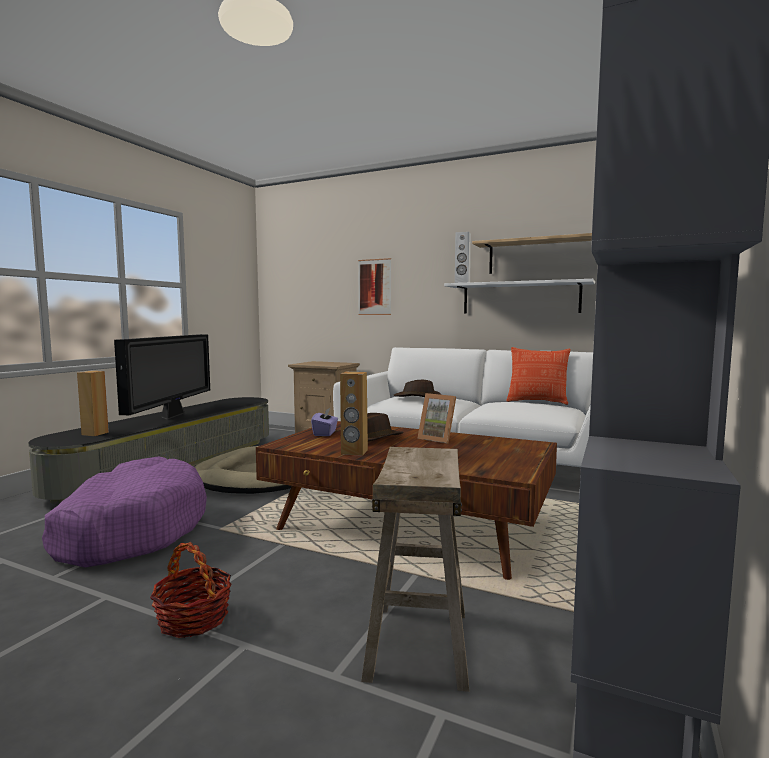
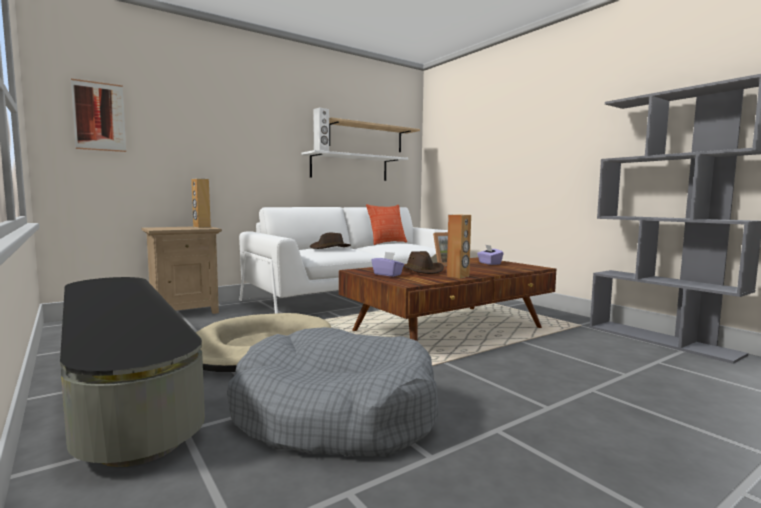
camera: 60 degrees left, 0 degrees up
purple dog bed [42,456,207,568] -> grey dog bed [227,327,438,457]
brown speaker [77,371,109,436] -> brown speaker moved to [191,179,211,228]
television [114,334,210,420] -> none
basket [150,542,232,638] -> none
picture [358,258,391,315] -> picture moved to [71,79,126,152]
beige stool [361,447,469,692] -> none
none -> purple tissue box [477,244,504,265]

